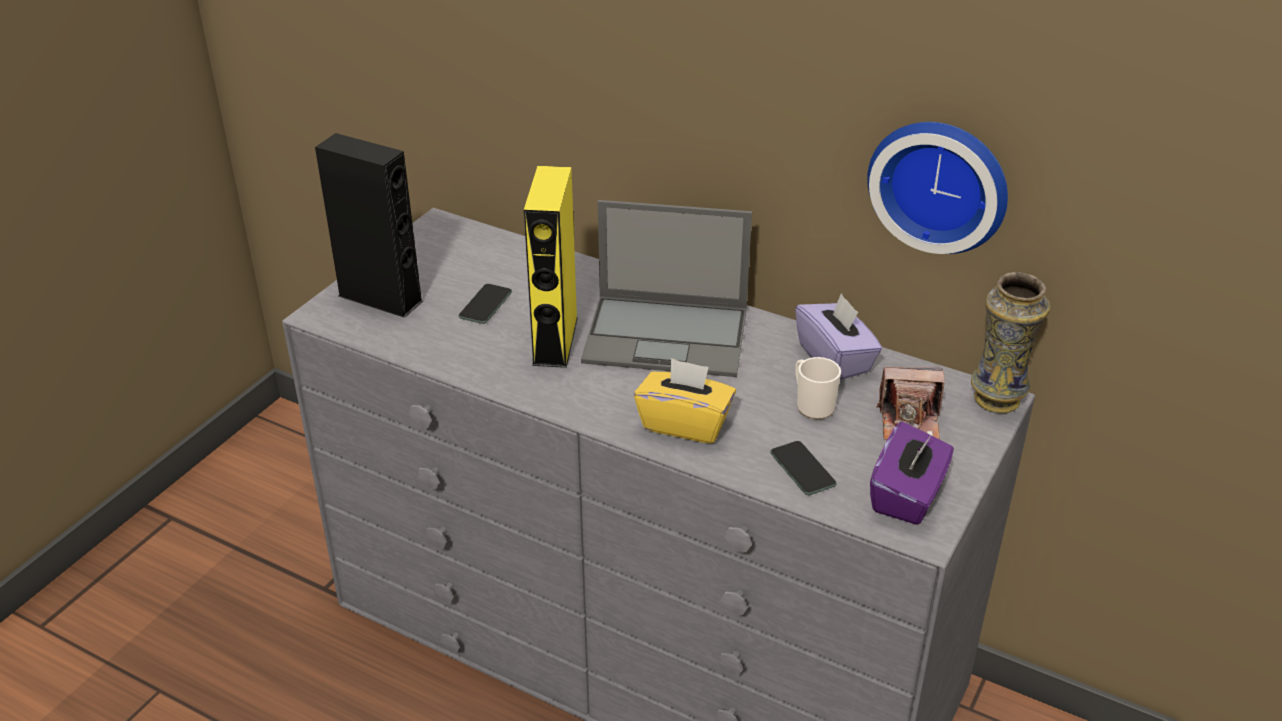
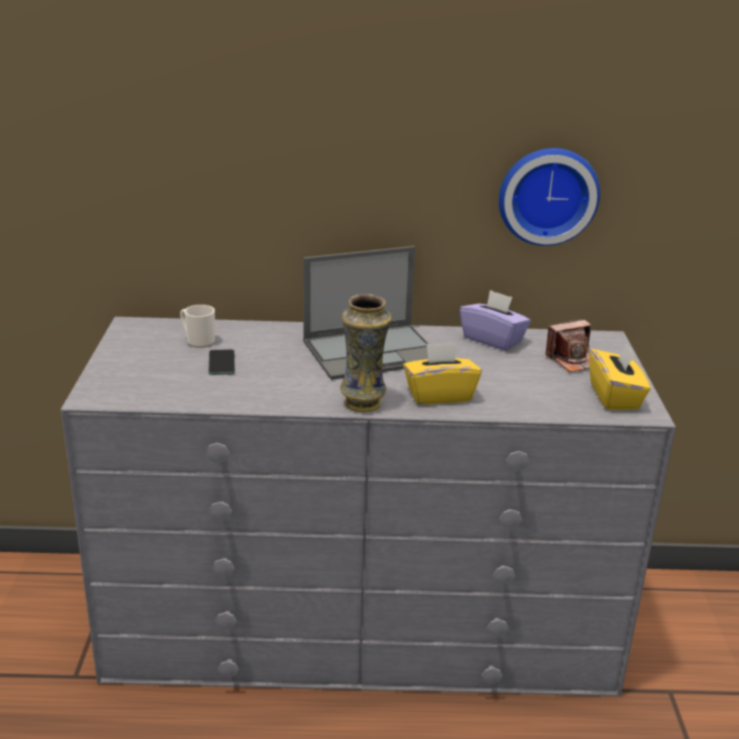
camera: 30 degrees left, 10 degrees down
black speaker [315,133,423,318] -> none
yellow speaker [524,166,578,368] -> none
phone [770,441,837,495] -> none
mug [795,357,841,420] -> mug moved to [180,305,215,348]
purple tissue box [870,421,954,525] -> yellow tissue box [590,343,651,410]
vase [971,272,1050,413] -> vase moved to [340,294,392,412]

